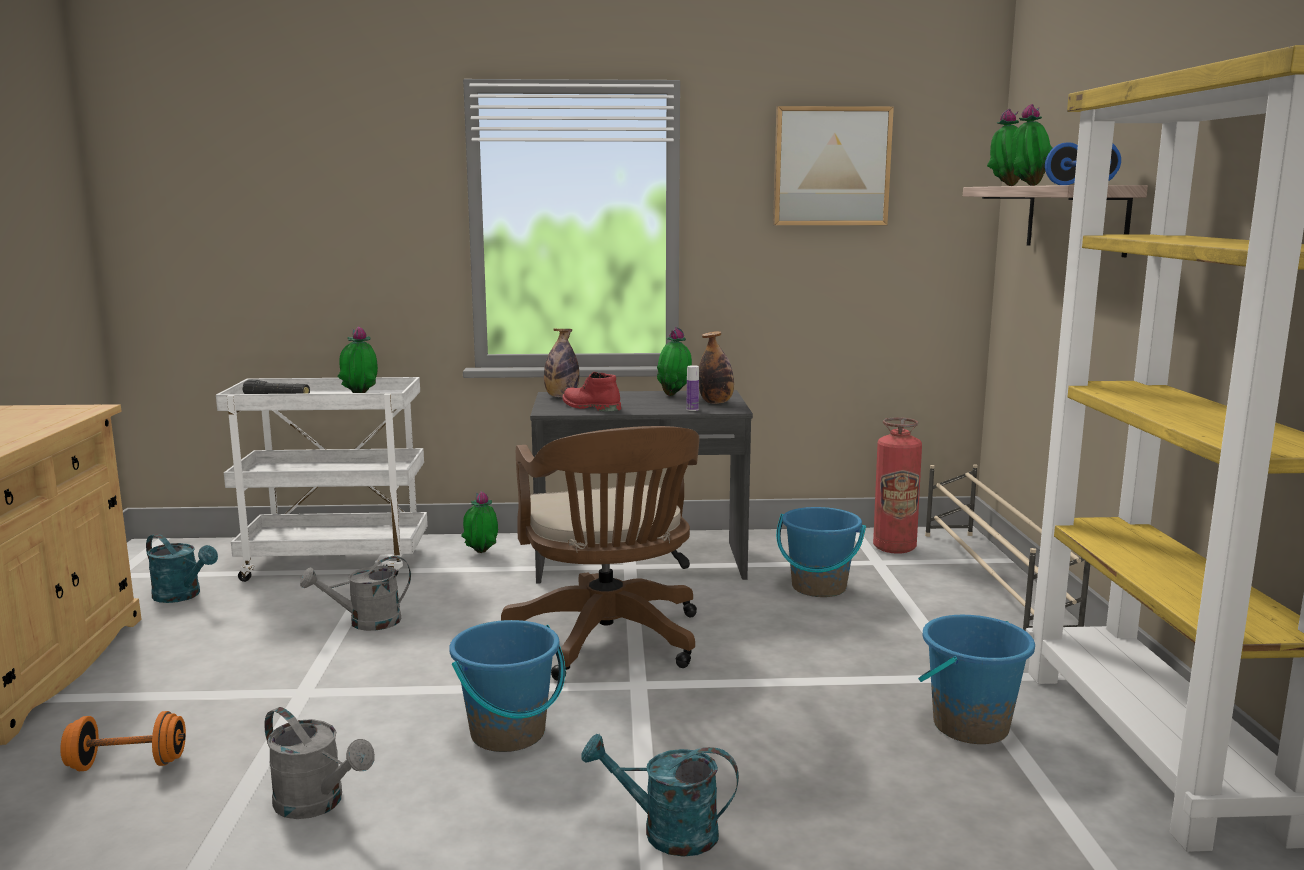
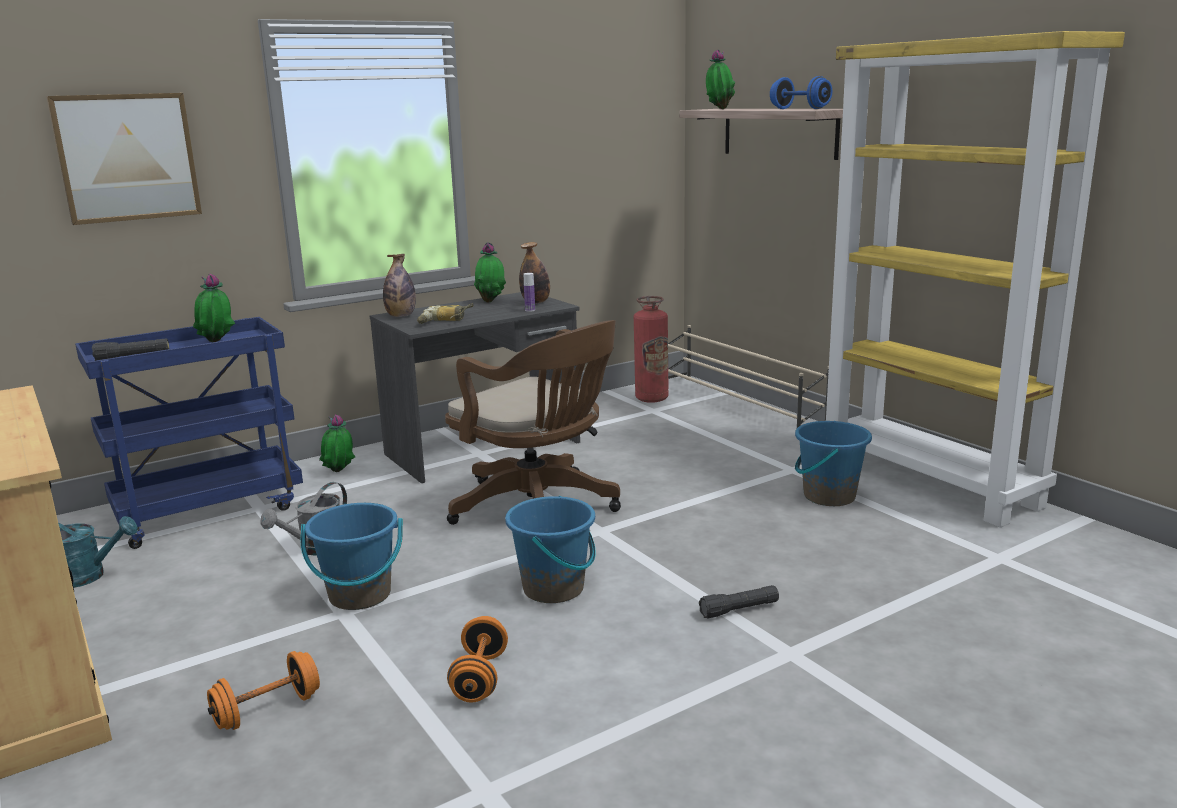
camera: 30 degrees left, 5 degrees up
white cart [216,377,428,582] -> blue cart [75,317,303,549]
grey watering can [264,707,375,819] -> orange dumbbell [447,616,508,702]
red boot [563,372,621,412] -> power drill [417,303,473,324]
turquoise watering can [581,734,739,857] -> black flashlight [699,585,779,618]
picture [773,106,894,225] -> picture moved to [46,93,202,225]
blue bucket [776,507,866,597] -> blue bucket moved to [301,503,403,610]
potted plant [1011,104,1053,186] -> none

